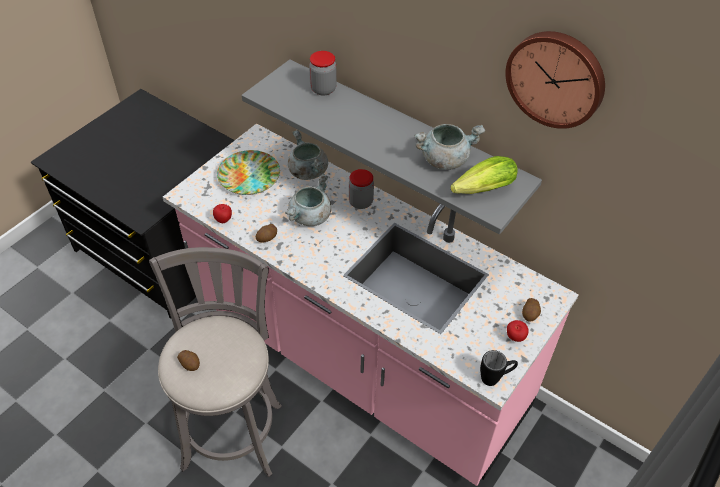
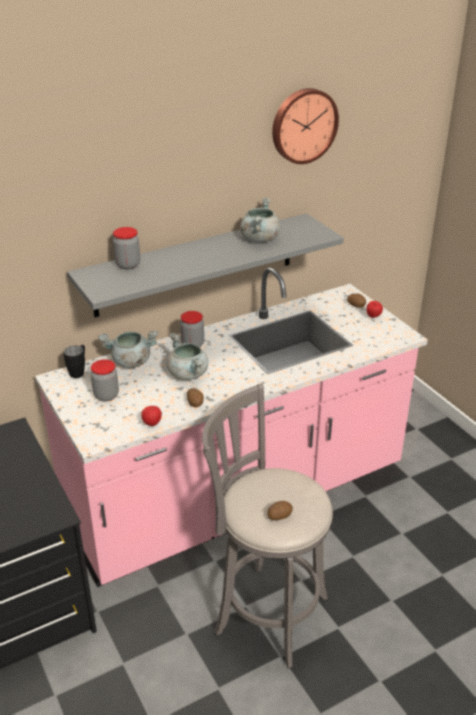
camera: 65 degrees left, 15 degrees down
plate [217,150,280,195] -> jar [91,359,119,401]
lettuce [451,156,518,194] -> none
black mug [480,350,518,386] -> black mug moved to [63,345,85,378]

